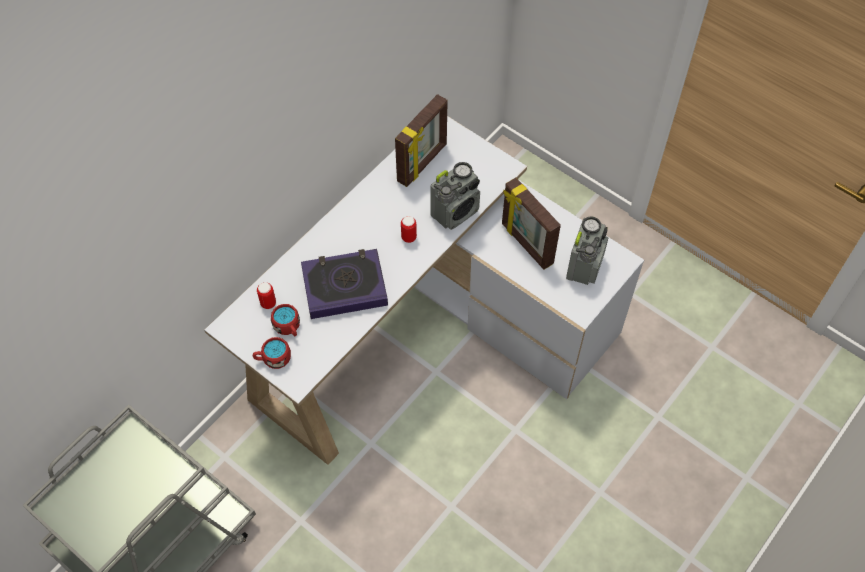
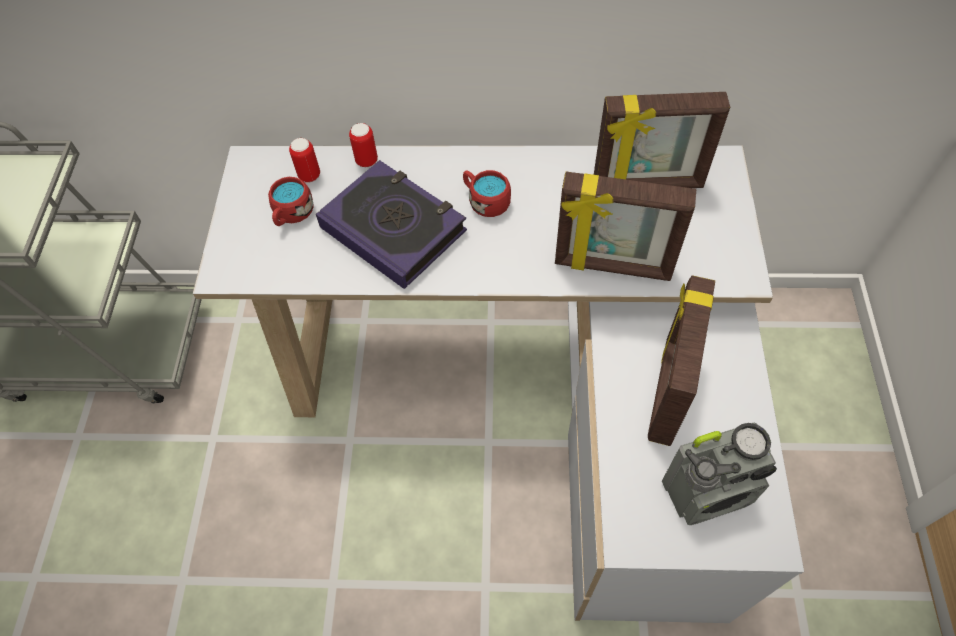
camera: 55 degrees right, 0 degrees up
red mug [253,337,291,369] -> red mug moved to [463,170,511,217]
can [401,216,417,243] -> can moved to [349,123,378,167]
radio [430,162,480,230] -> picture frame [555,172,696,281]

